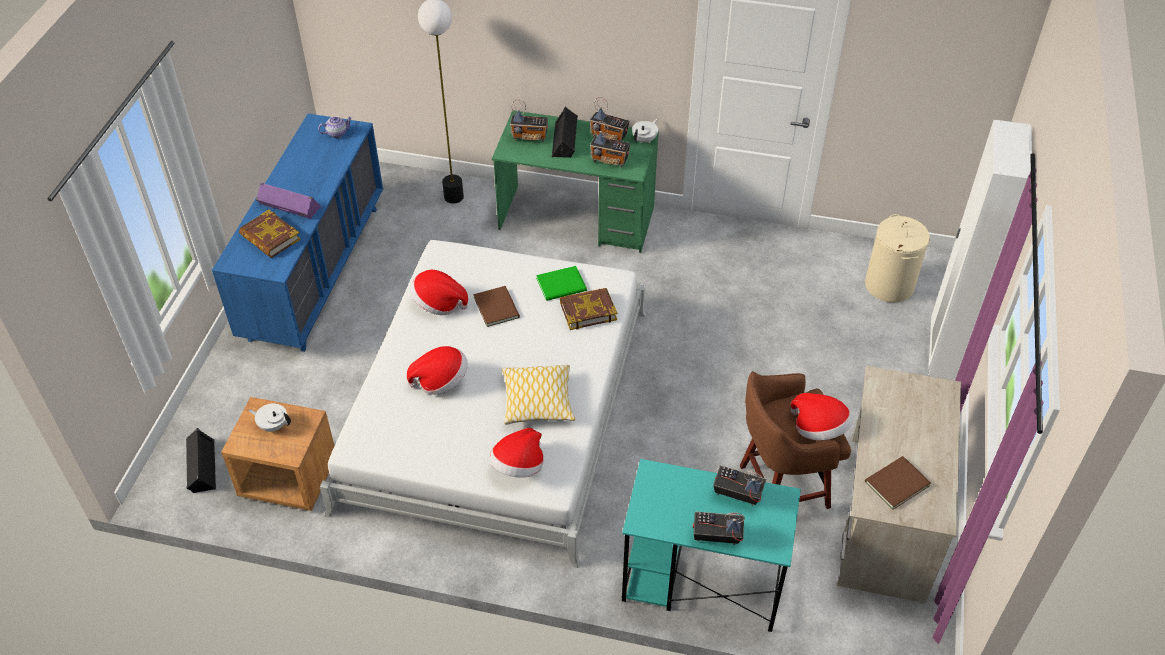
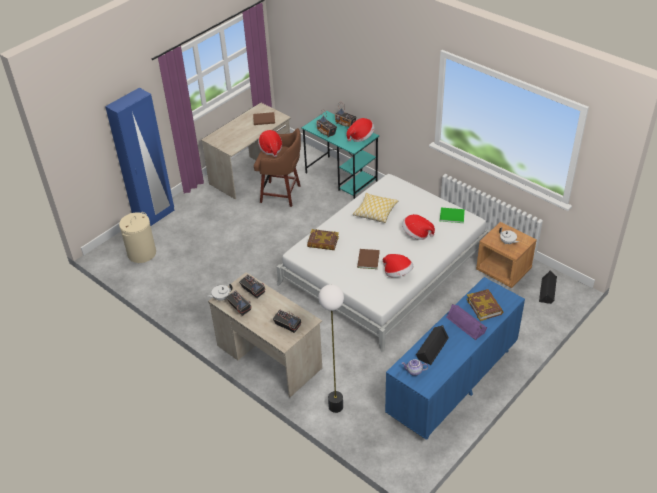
camera: 150 degrees left, 5 degrees down
hat [489,428,544,478] -> hat moved to [347,118,375,142]
green desk [492,110,659,253] -> beige desk [208,272,322,398]
green book [536,266,587,301] -> green book moved to [440,208,465,223]
black speaker [552,106,578,158] -> black speaker moved to [416,325,449,365]
white wardrobe [929,120,1032,380] -> blue wardrobe [105,88,174,226]

